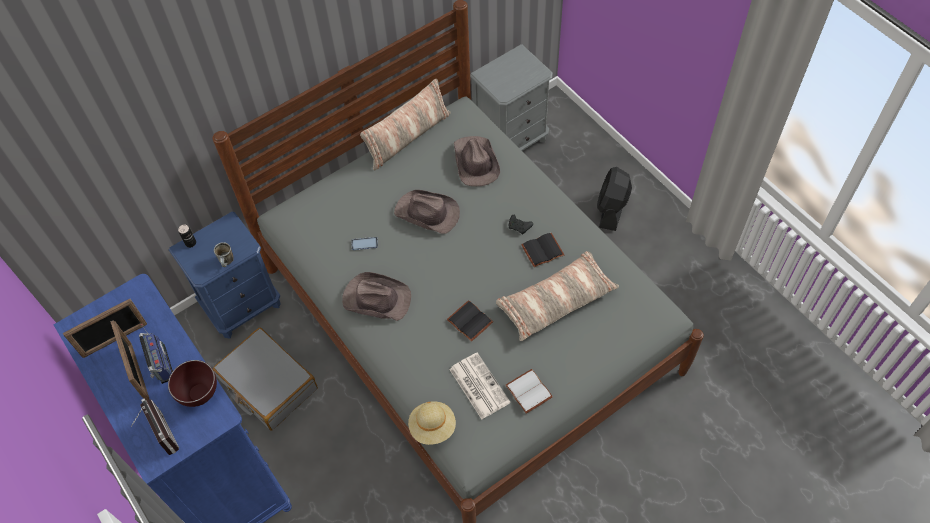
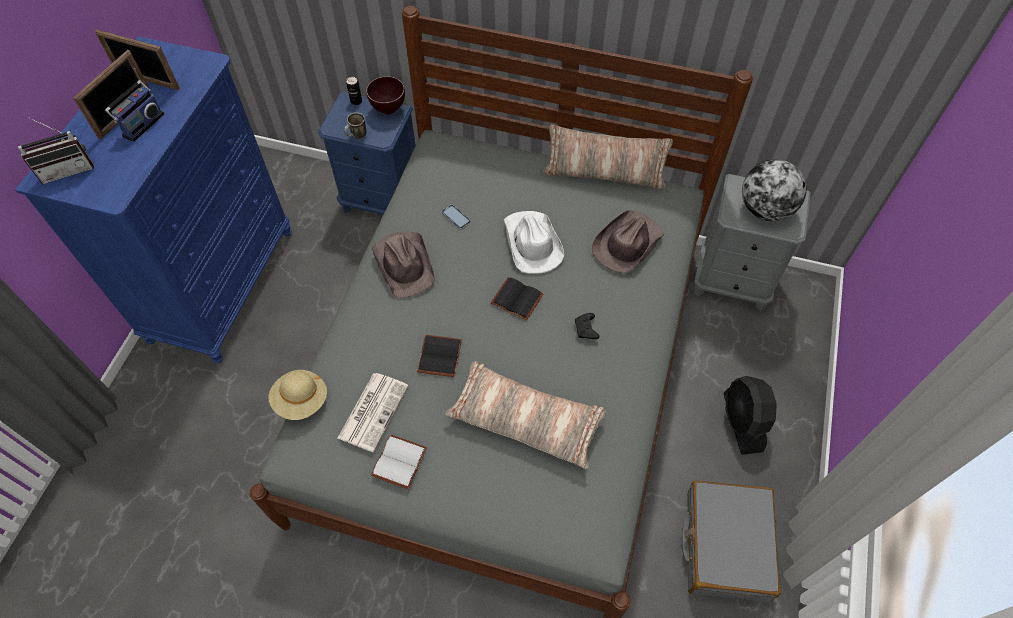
camera: 50 degrees right, 0 degrees up
radio [131,399,179,455] -> radio turned 45 degrees clockwise [18,118,94,184]
brown bowl [168,360,217,407] -> brown bowl moved to [366,76,405,115]
grey suitcase [213,328,318,431] -> grey suitcase moved to [682,481,781,603]
brown hat [394,190,460,234] -> white hat [504,211,564,274]
black book [521,233,564,267] -> black book moved to [491,277,544,321]
black fan [597,167,632,231] -> black fan turned 75 degrees counterclockwise [724,376,777,455]
none -> globe [742,159,807,222]

